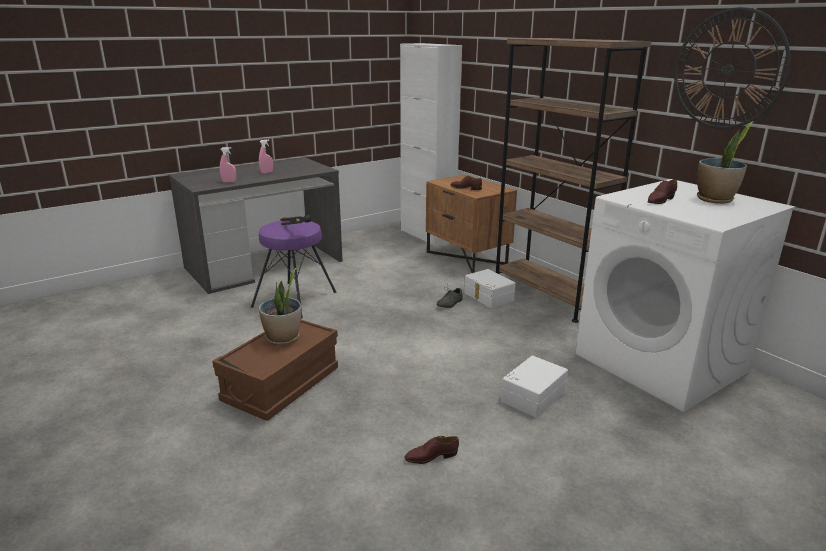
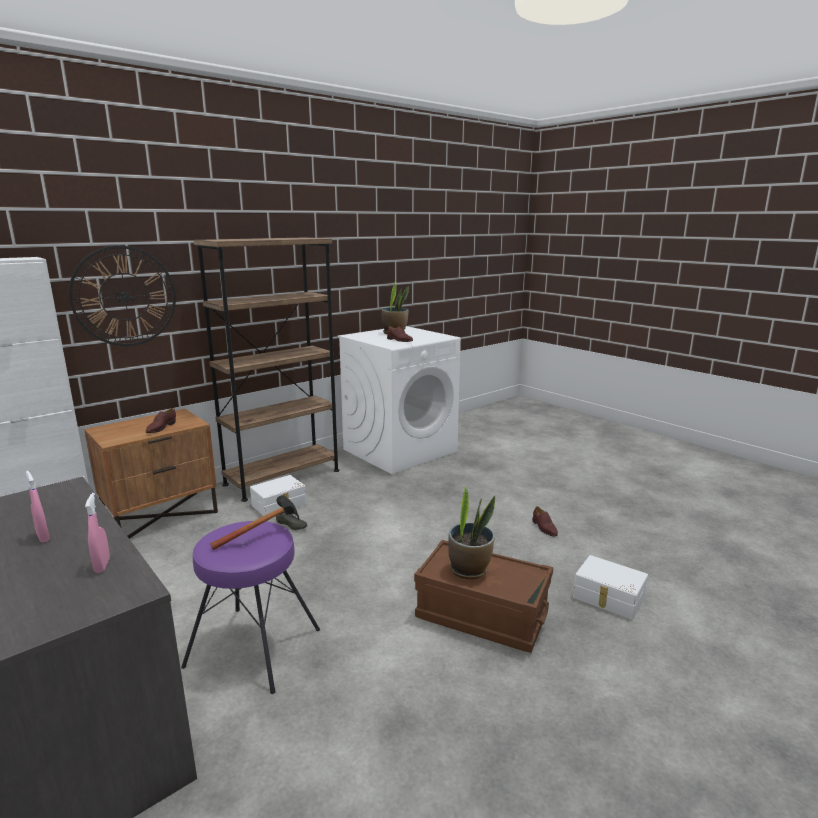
camera: 95 degrees left, 5 degrees down
white storage box [501,356,568,418] -> white storage box moved to [573,555,648,620]
wall clock [674,7,790,129] -> wall clock moved to [69,246,176,346]

